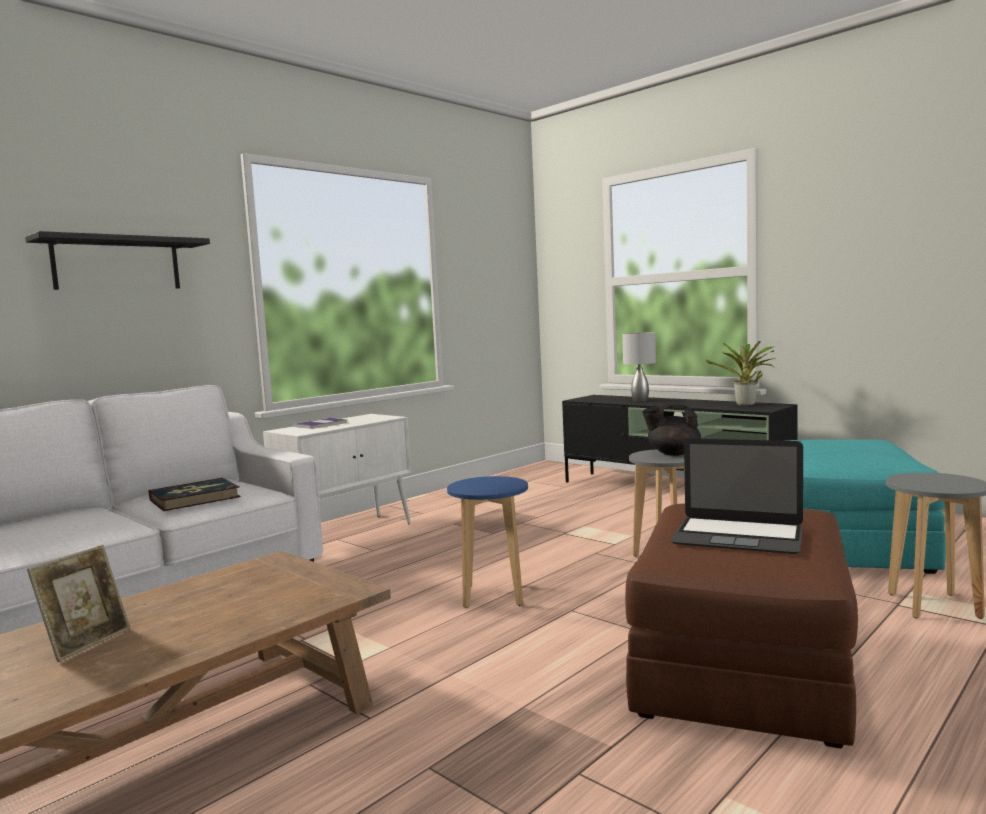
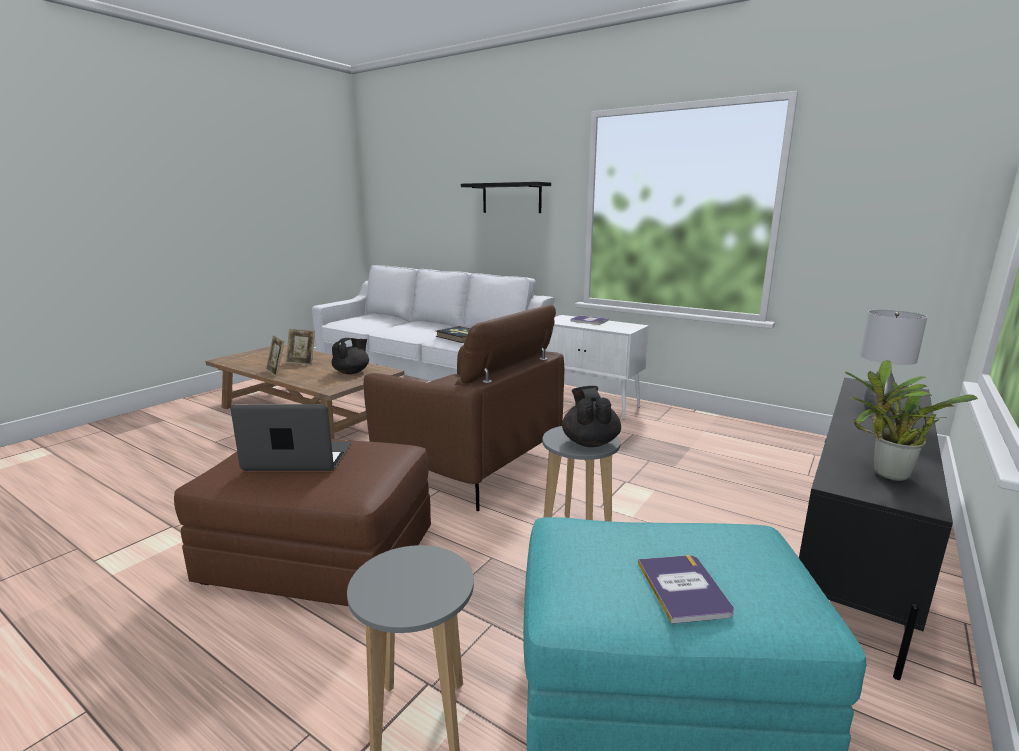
camera: 80 degrees right, 10 degrees up
blue stool [447,476,528,608] -> brown armchair [364,304,564,511]
laptop [671,438,803,554] -> laptop turned 75 degrees clockwise [231,404,352,471]
none -> picture frame [266,335,284,377]
none -> black teapot [332,338,369,374]
none -> book [638,555,734,624]

